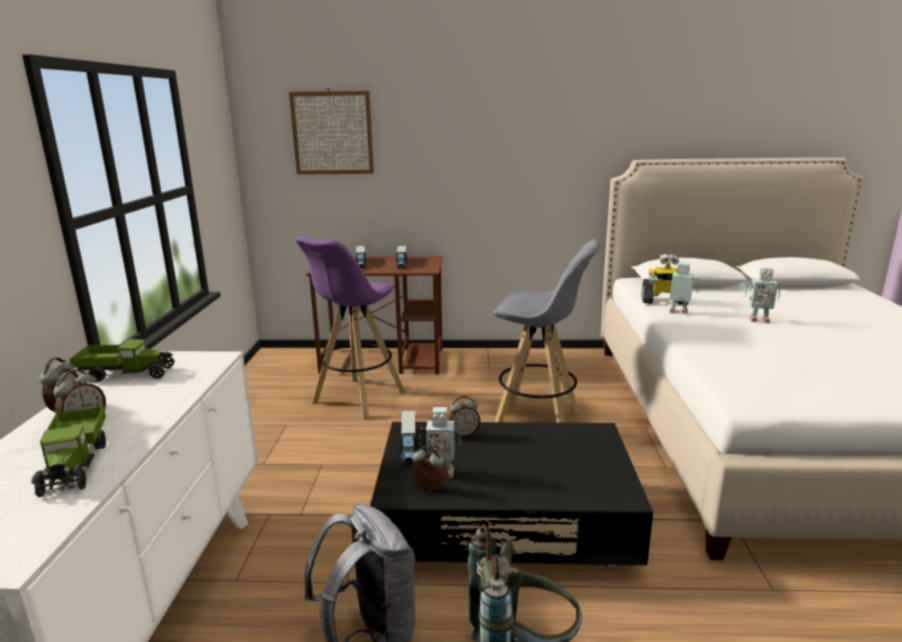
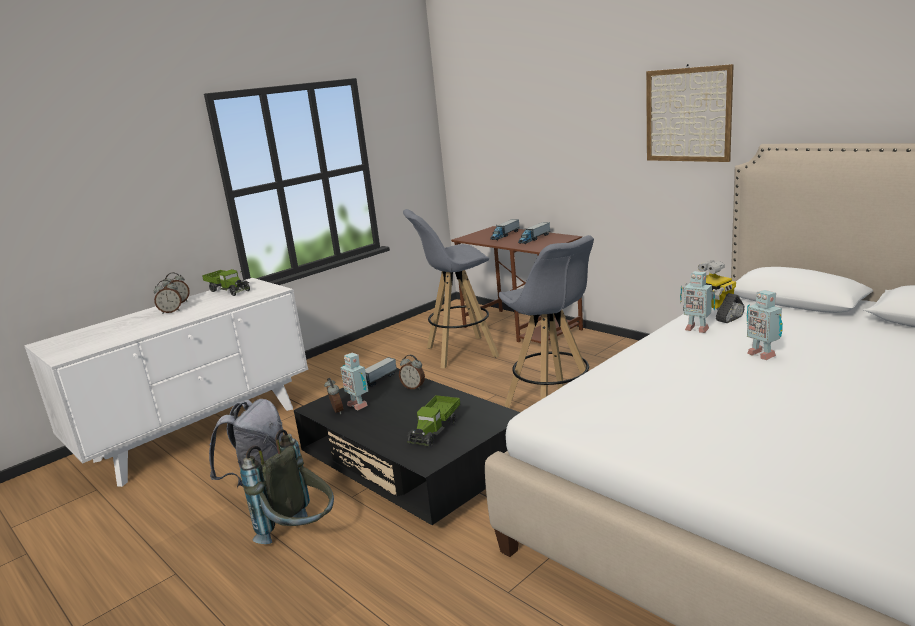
camera: 45 degrees right, 0 degrees up
toy truck [31,406,106,497] -> toy truck moved to [407,395,460,448]
picture [289,88,374,175] -> picture moved to [646,64,734,162]
purple stool [295,236,405,419] -> grey stool [403,209,499,369]
toy robot [666,262,698,314] -> toy robot turned 150 degrees clockwise [680,271,715,333]

